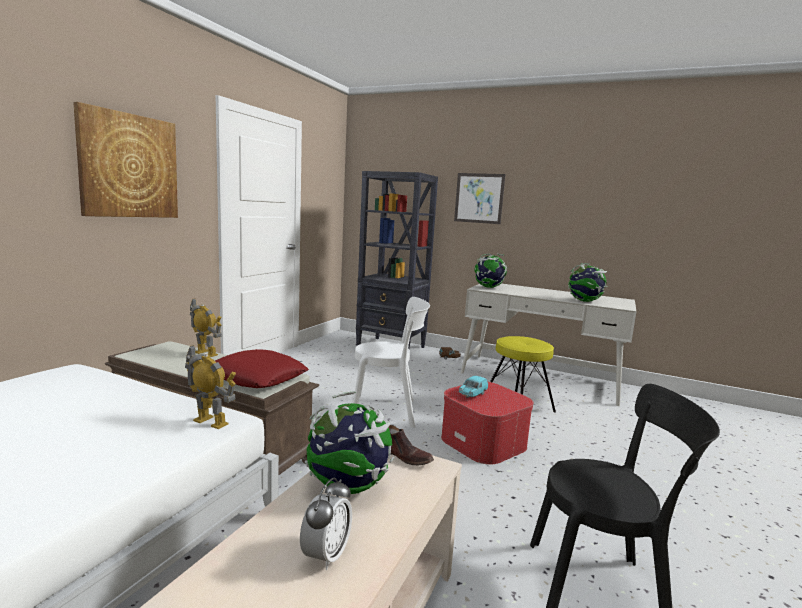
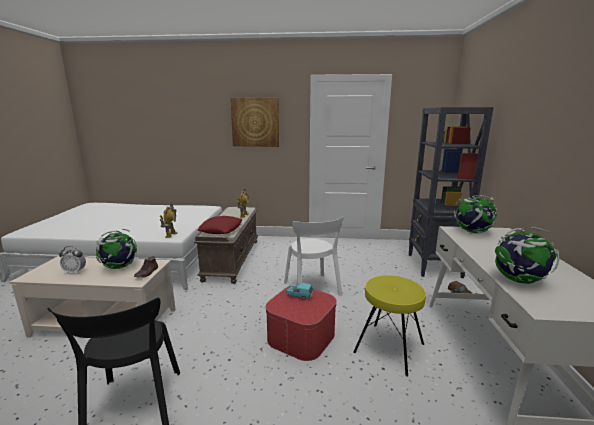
camera: 70 degrees right, 5 degrees up
picture [454,173,506,224] -> none

